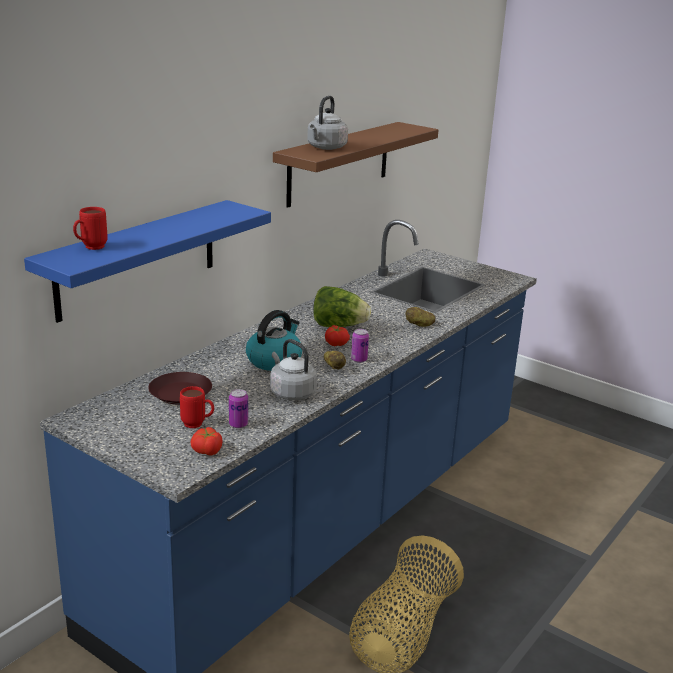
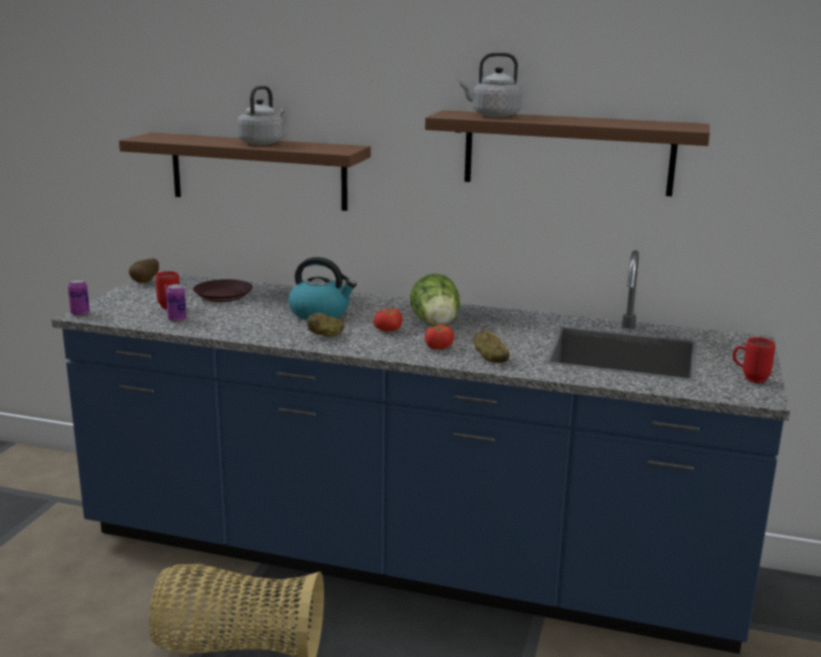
camera: 70 degrees right, 5 degrees down
blue shelf [24,200,271,323] -> brown shelf [119,132,371,211]
red mug [73,207,108,250] -> red mug moved to [733,337,775,383]
tomato [190,427,223,455] -> tomato moved to [425,325,454,349]
grey kettle [270,339,317,400] -> grey kettle moved to [237,86,285,145]
can [351,329,369,363] -> can moved to [68,279,90,316]
none -> potato [129,258,159,283]

